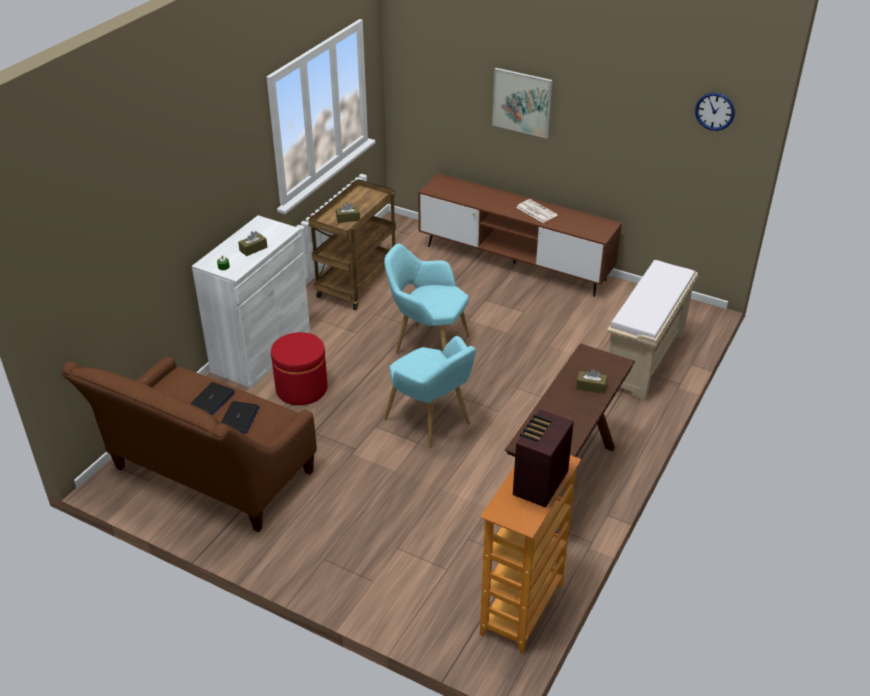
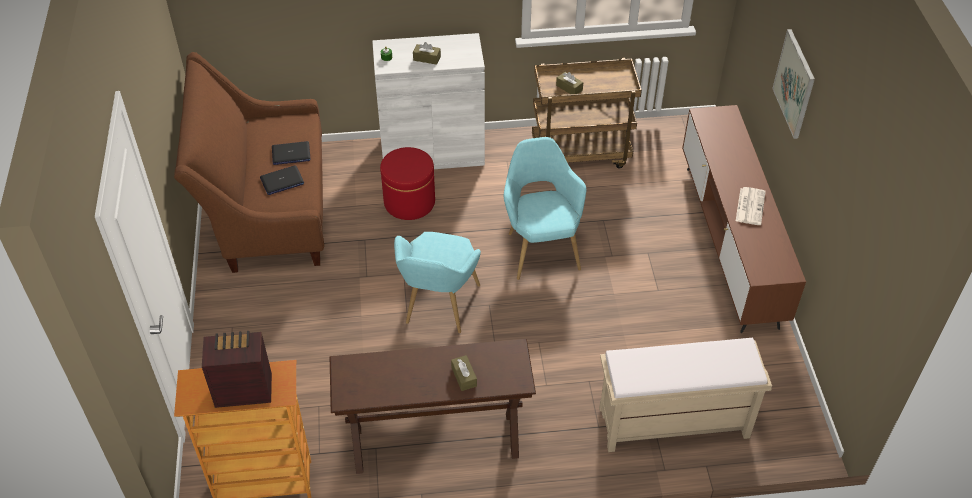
camera: 55 degrees right, 10 degrees up
wall clock [695,93,735,131] -> none

